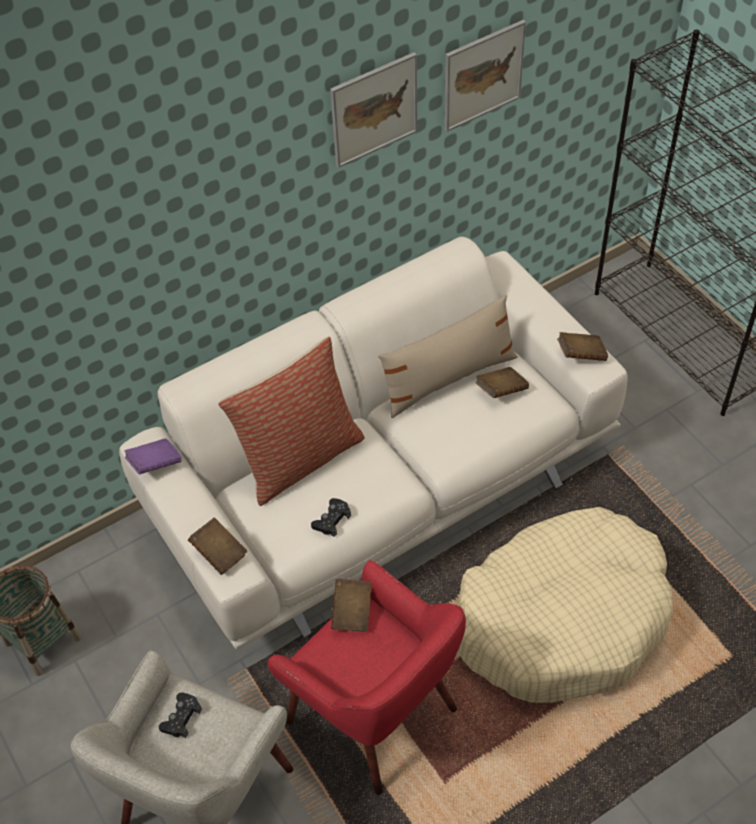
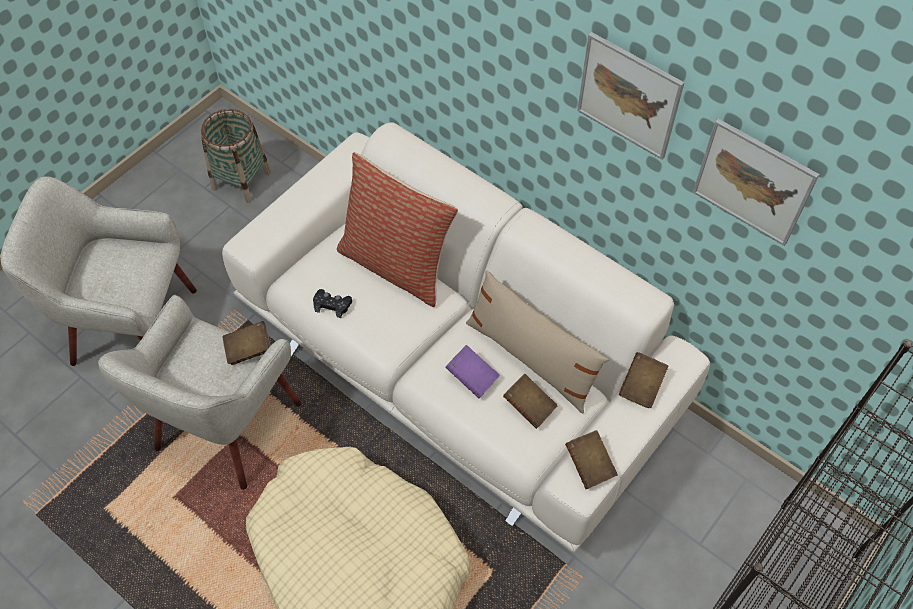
camera: 70 degrees right, 5 degrees up
purple book [125,438,182,475] -> purple book moved to [445,345,500,398]
black game controller [159,692,202,738] -> none
brown book [188,518,247,575] -> brown book moved to [619,352,668,408]
red armchair [267,560,466,795] -> beige armchair [98,295,302,490]

